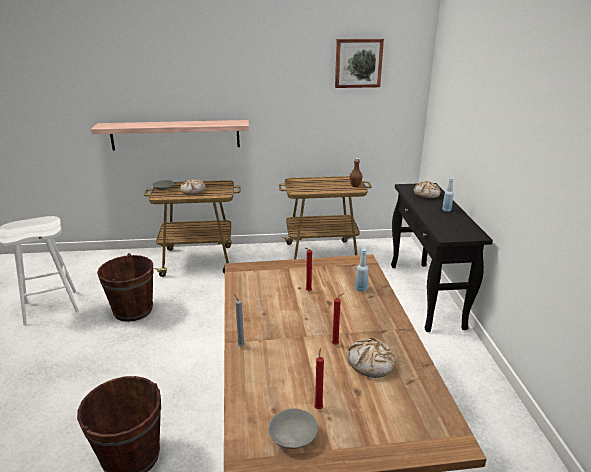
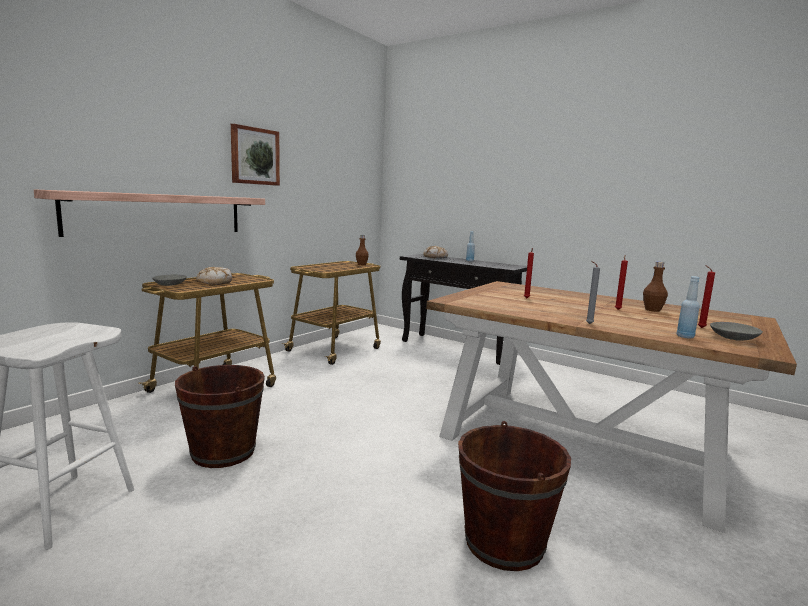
camera: 50 degrees left, 15 degrees down
picture [335,39,384,88] -> picture moved to [231,124,280,186]
bread [348,338,395,378] -> brown bottle [643,262,668,312]
blue bottle [355,248,369,292] -> blue bottle moved to [677,276,700,339]

